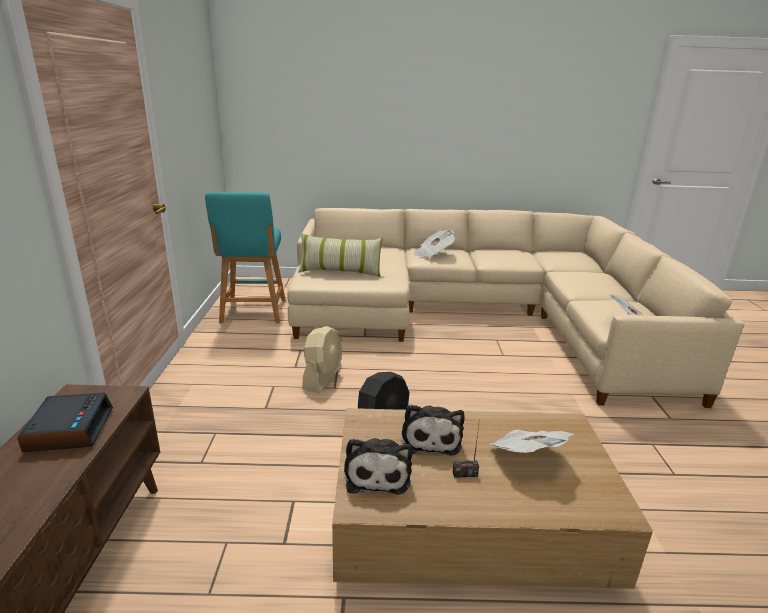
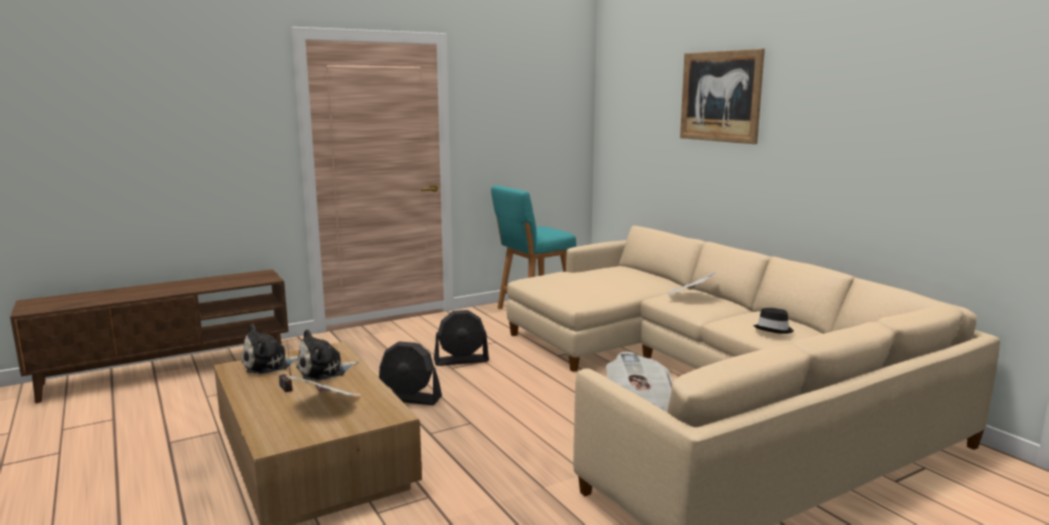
camera: 60 degrees right, 10 degrees down
alarm clock [17,393,113,452] -> none
pillow [298,233,383,277] -> none
beige fan [302,326,342,393] -> black fan [434,310,489,366]
none -> picture [680,49,765,144]
none -> black hat [753,308,794,334]

